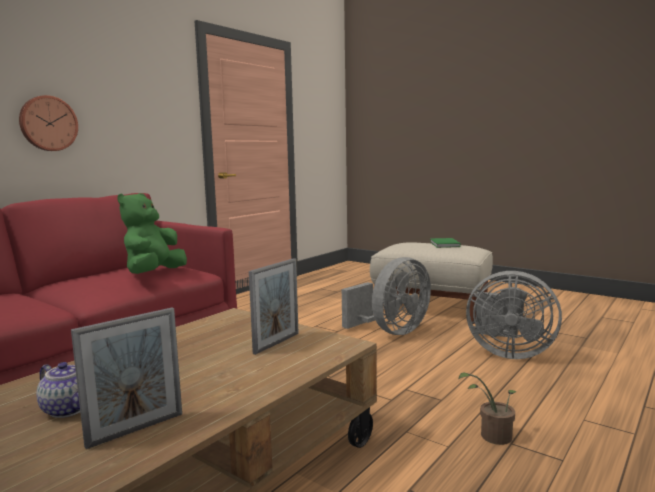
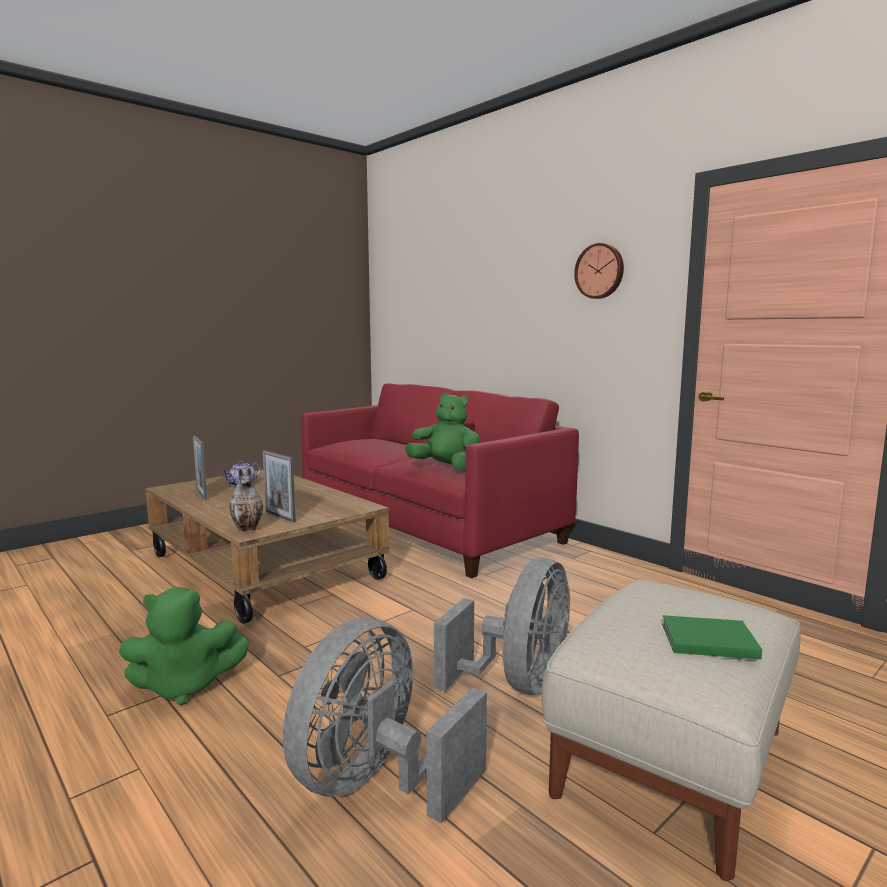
camera: 100 degrees right, 0 degrees up
wall clock [19,95,78,151] -> wall clock moved to [574,243,624,299]
grey fan [342,257,431,335] -> grey fan turned 120 degrees counterclockwise [434,558,570,695]
potted plant [458,372,516,445] -> green plush toy [119,587,250,706]
none -> vase [229,468,263,533]

